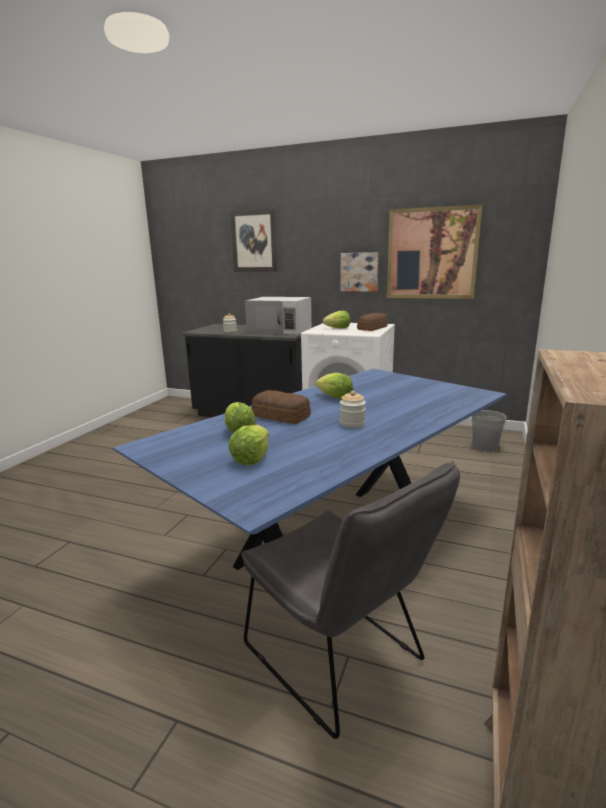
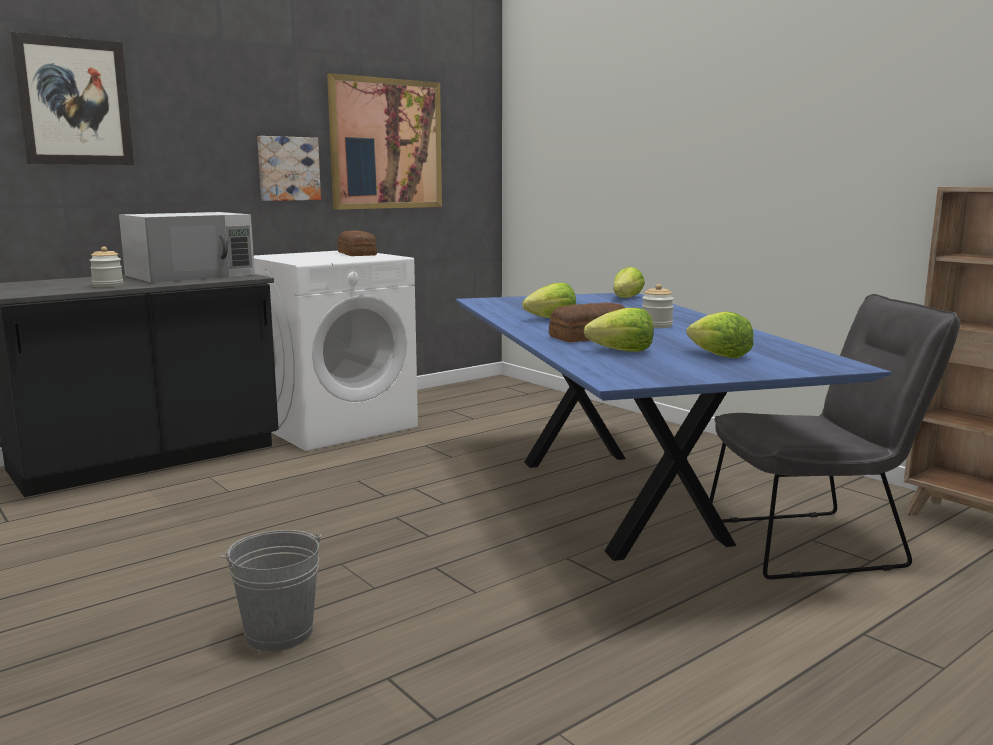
camera: 60 degrees left, 5 degrees down
lettuce [323,311,350,329] -> lettuce moved to [613,267,645,298]
grey bucket [471,410,508,451] -> grey bucket moved to [221,530,322,651]

